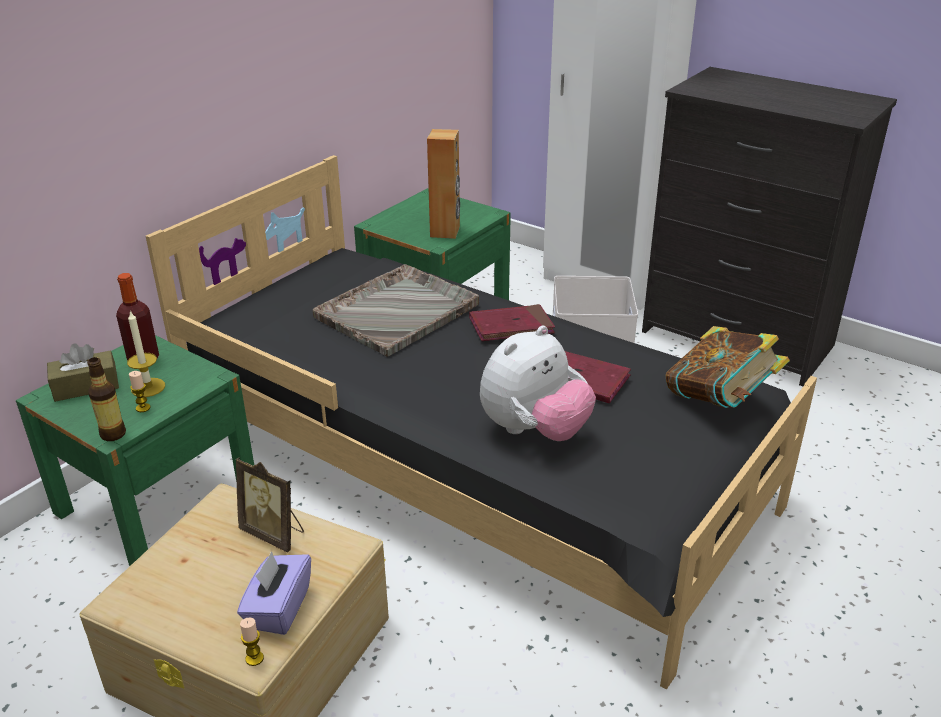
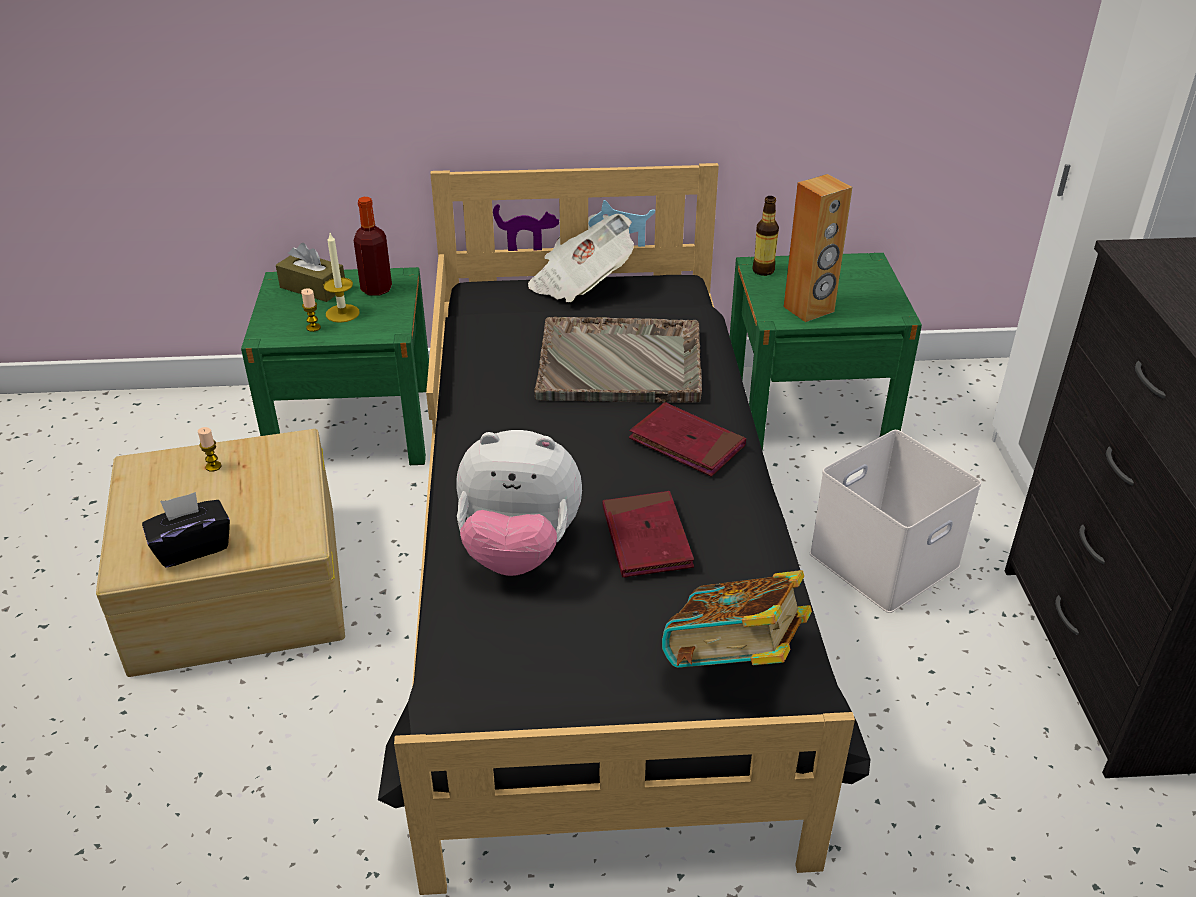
camera: 50 degrees right, 5 degrees up
bottle [87,357,126,441] -> bottle moved to [753,196,779,276]
picture frame [236,457,304,552] -> none
purple tissue box [237,551,311,635] -> black tissue box [142,492,230,568]
candle [240,618,264,666] -> candle moved to [198,427,222,472]
none -> newspaper [528,214,634,302]

